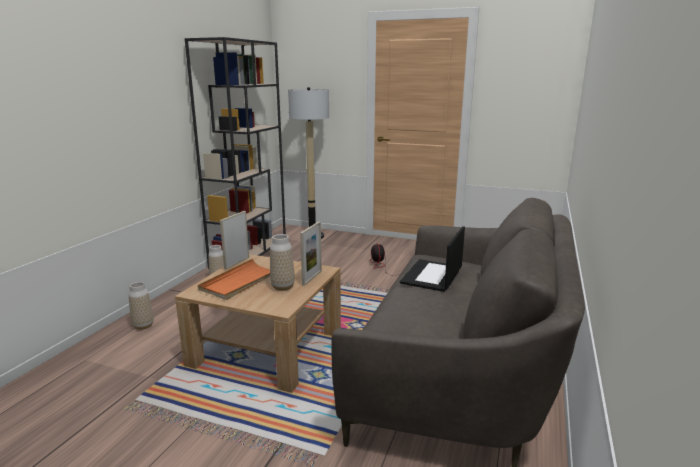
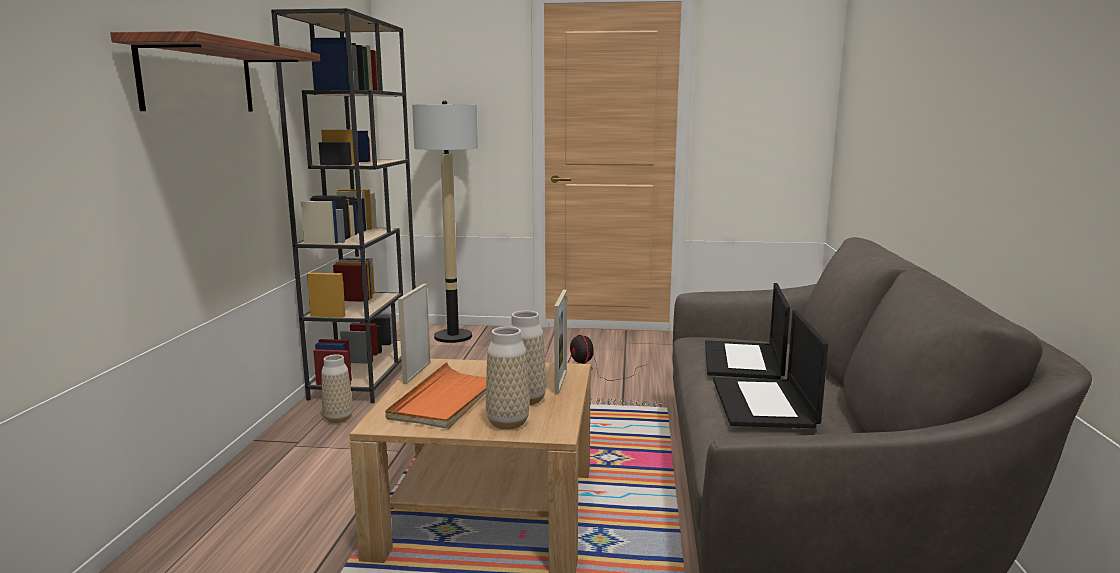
camera: 15 degrees left, 5 degrees down
vase [129,282,153,330] -> vase moved to [486,326,530,430]
none -> shelf [110,31,320,111]
none -> laptop [713,310,828,428]

